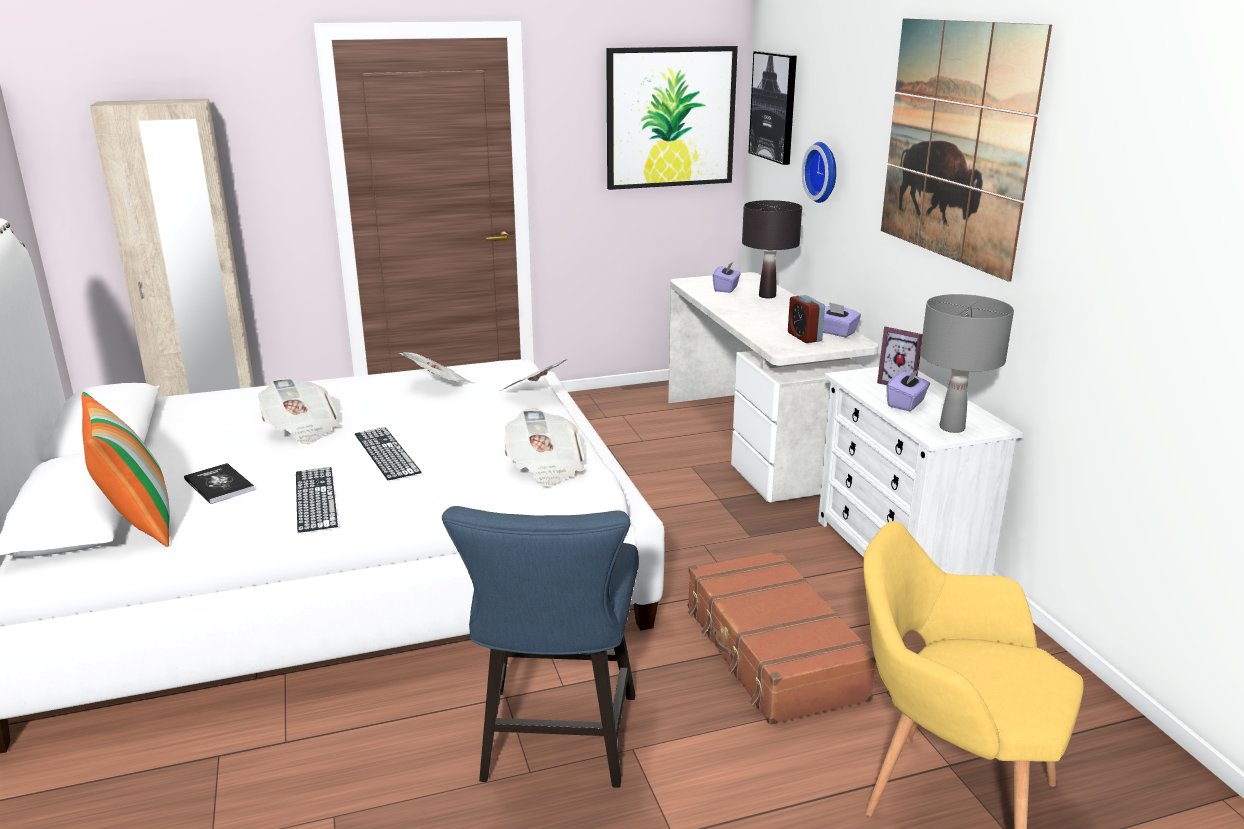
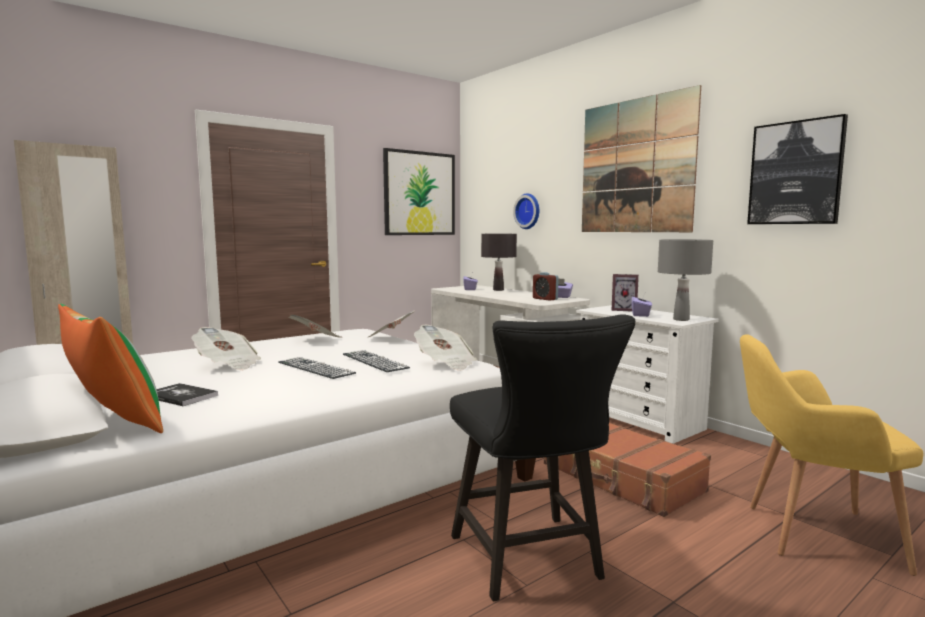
camera: 20 degrees left, 15 degrees down
keyboard [296,467,338,533] -> keyboard moved to [343,350,410,372]
blue chair [442,506,639,788] -> black chair [450,314,635,601]
picture [749,51,797,165] -> picture moved to [747,114,848,224]

